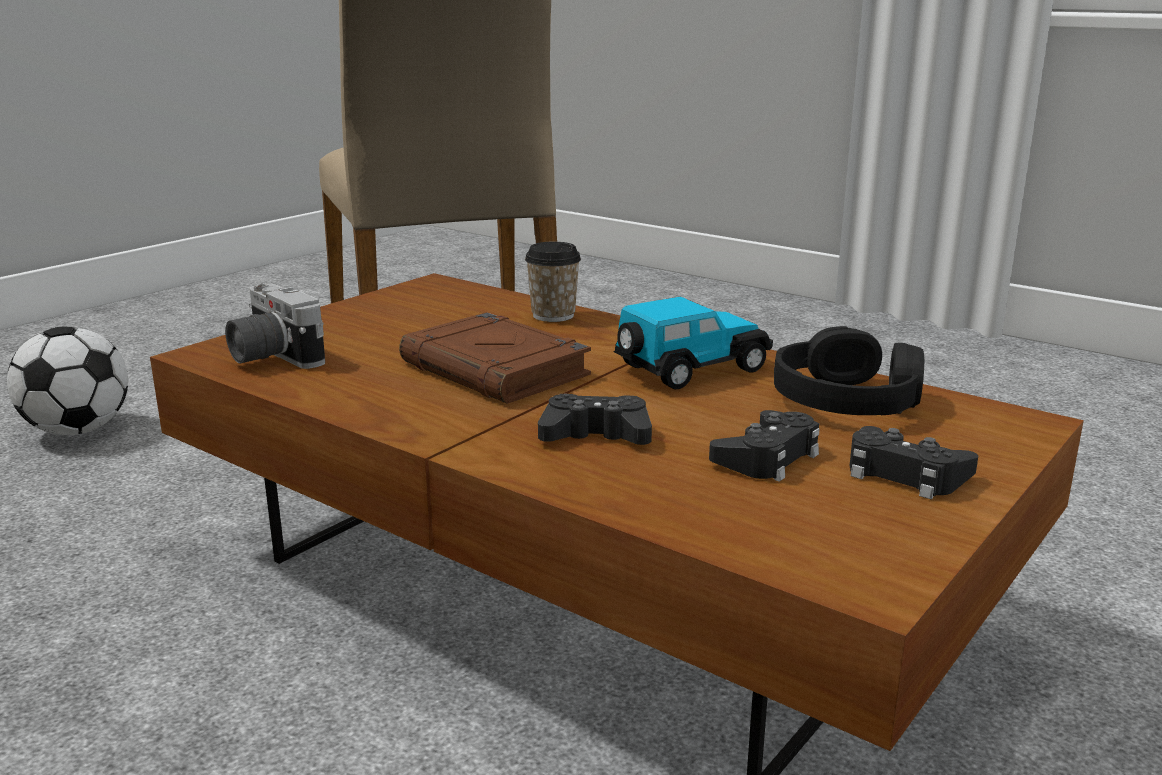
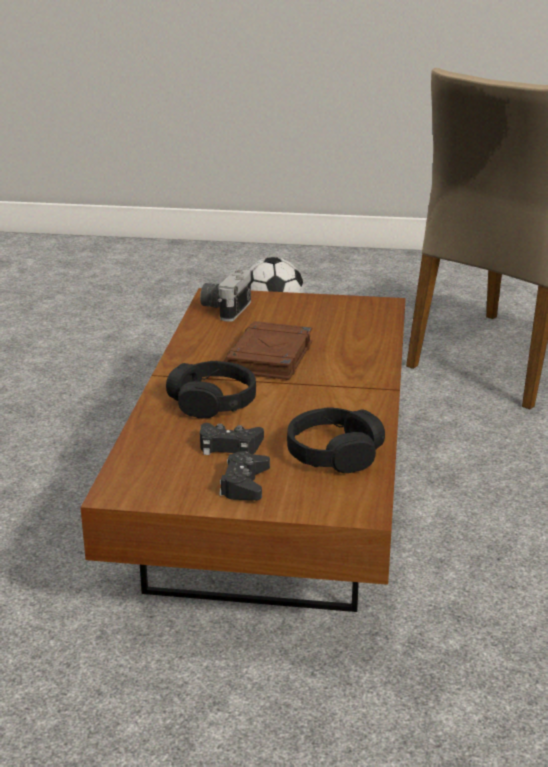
camera: 60 degrees right, 5 degrees up
cup [525,242,581,322] -> none
black game controller [538,394,652,445] -> black headphones [166,361,256,418]
toy car [614,296,773,389] -> none

